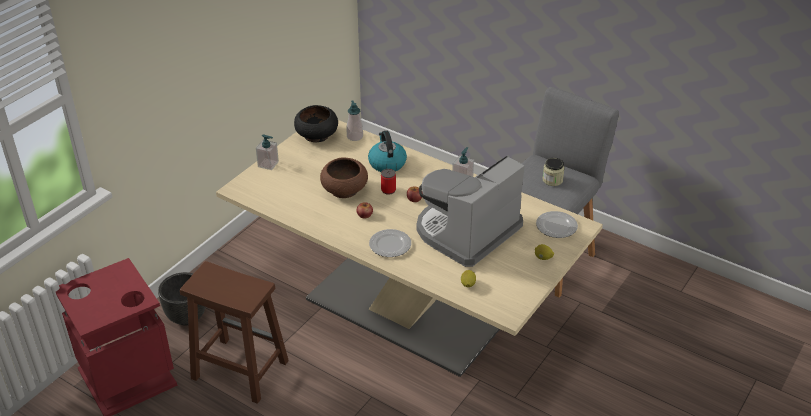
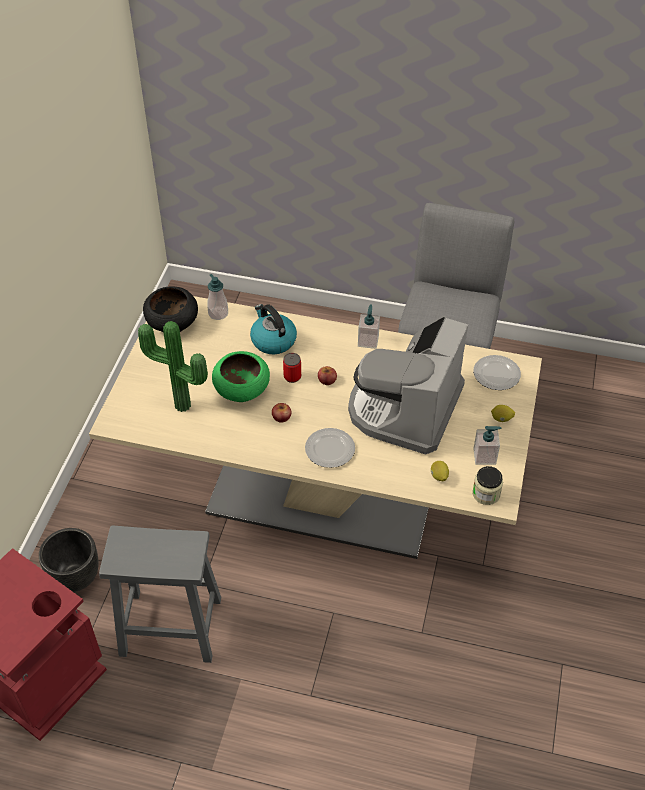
camera: 20 degrees left, 10 degrees up
brown stool [180,261,289,404] -> grey stool [99,526,221,663]
soap dispenser [256,134,279,170] -> soap dispenser moved to [473,426,502,465]
brown bowl [320,157,368,198] -> green bowl [212,351,270,402]
jar [543,158,565,186] -> jar moved to [472,466,503,505]
none -> potted plant [138,321,208,412]

